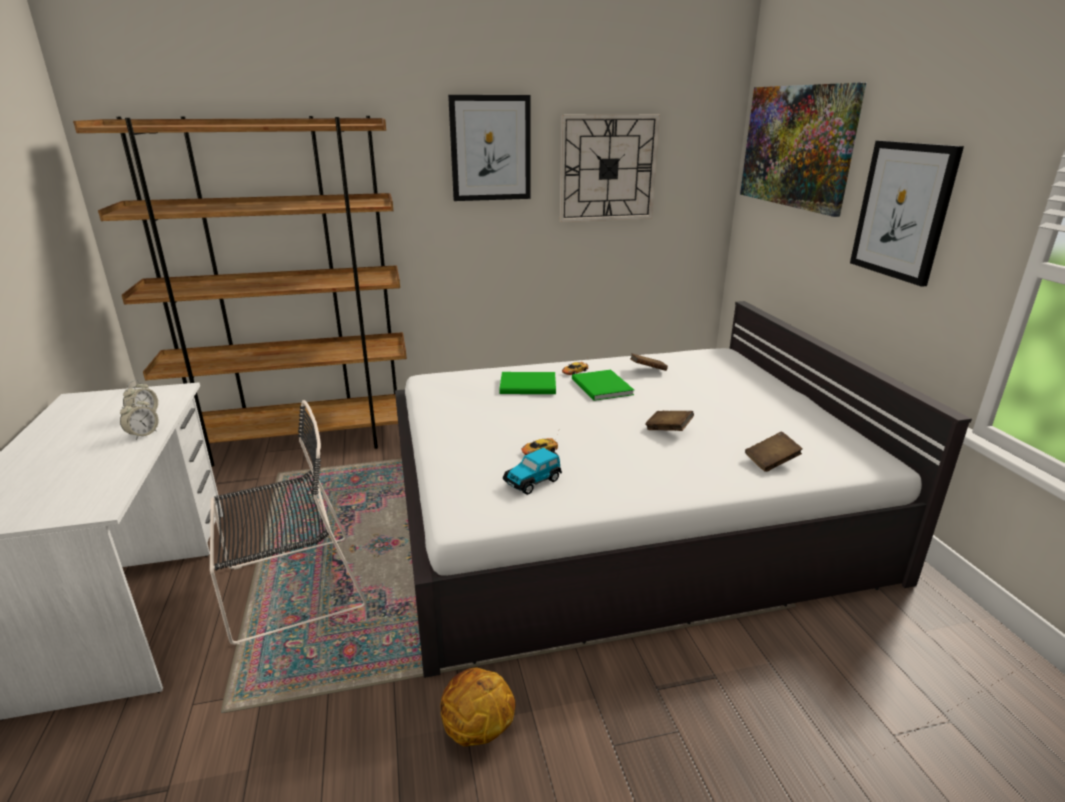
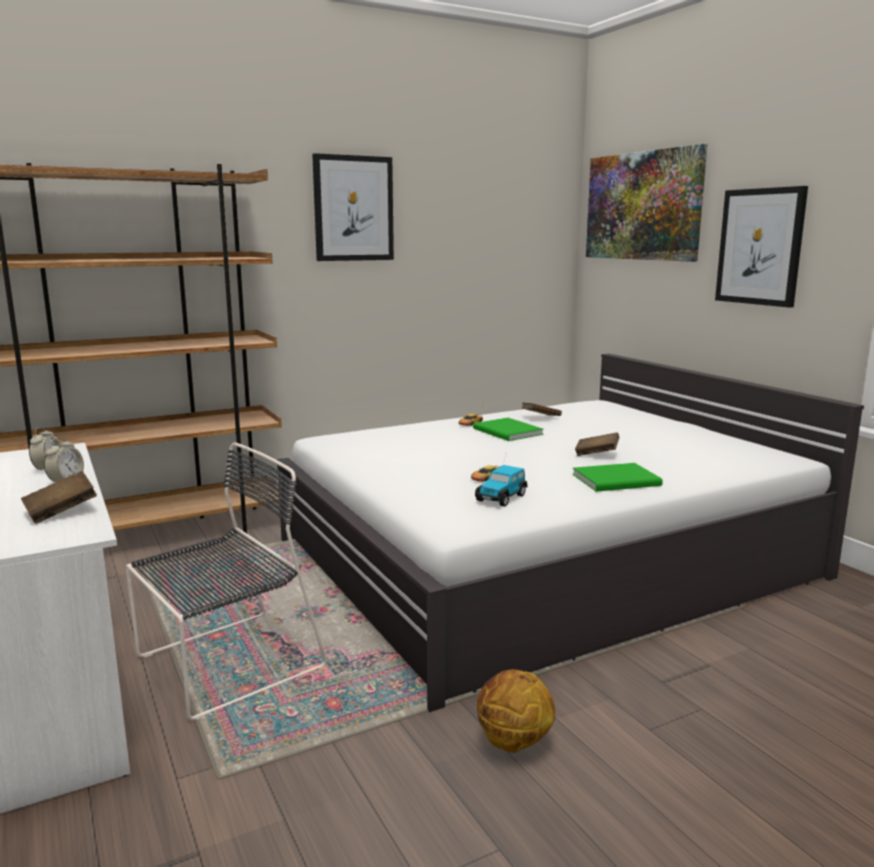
camera: 15 degrees left, 10 degrees down
green book [499,372,556,394] -> green book moved to [572,463,663,492]
wall clock [560,115,660,222] -> none
brown book [745,432,803,472] -> brown book moved to [21,471,97,524]

